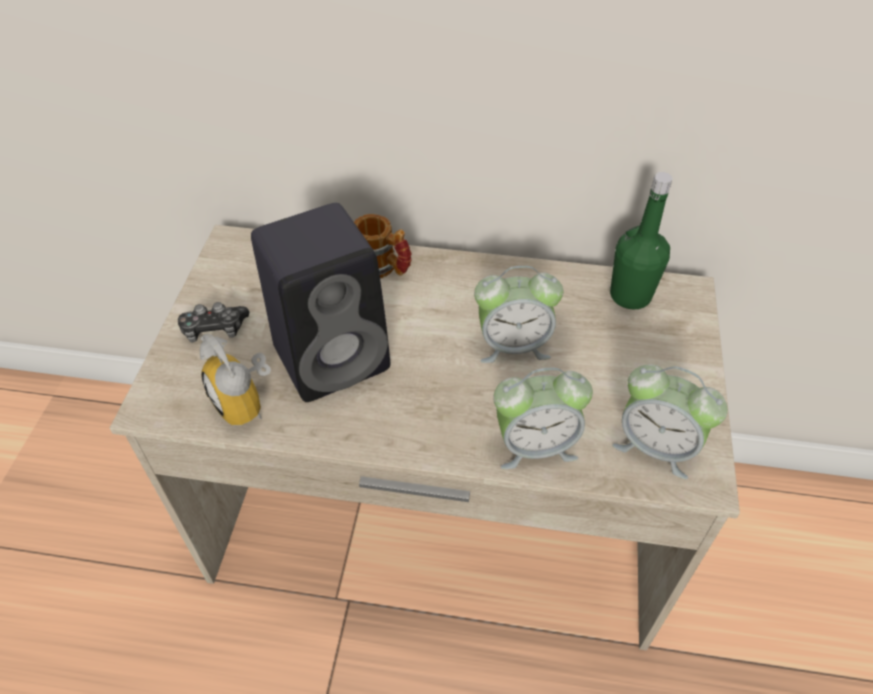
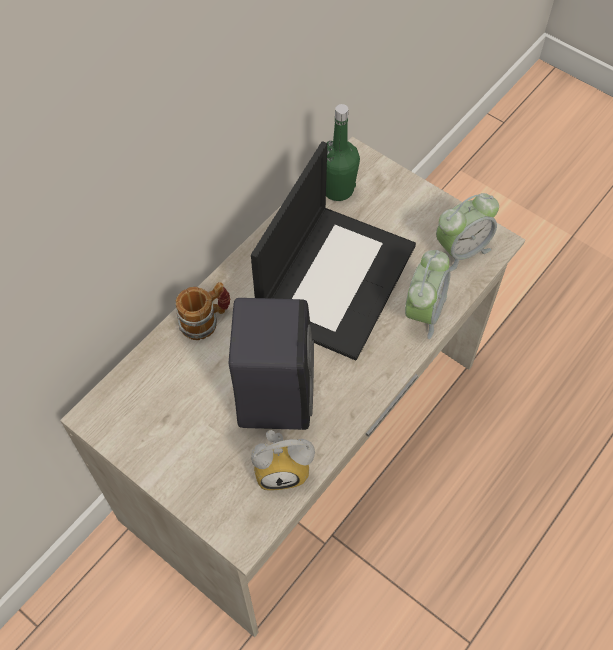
camera: 60 degrees left, 10 degrees up
game controller [178,302,249,343] -> none
alarm clock [474,266,564,363] -> laptop [251,142,416,360]

